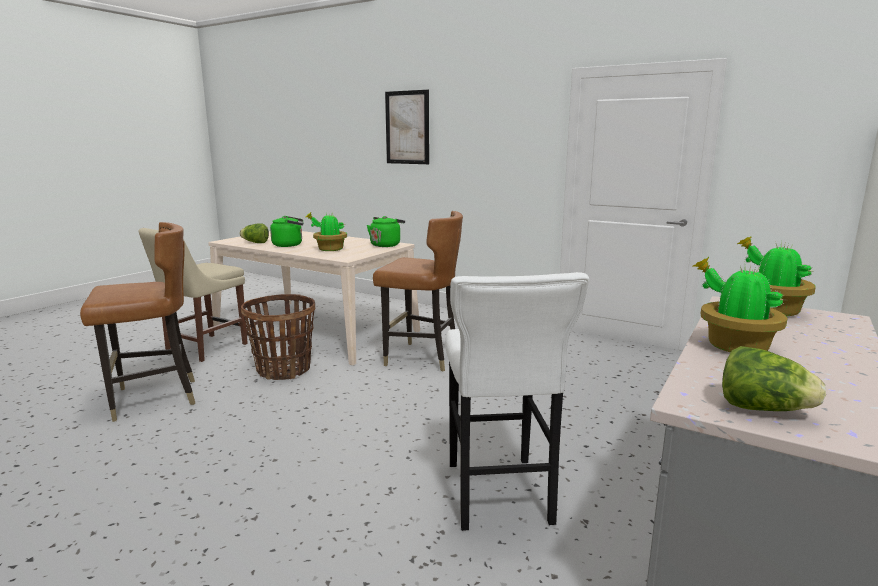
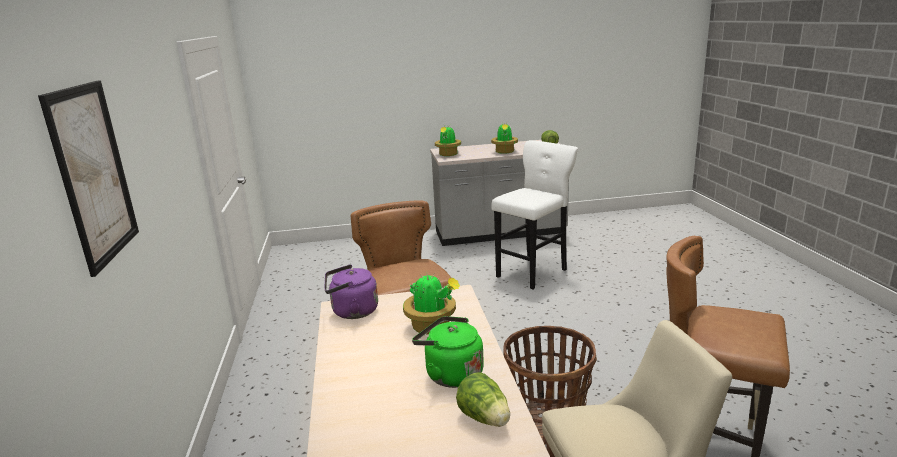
camera: 130 degrees left, 5 degrees up
green kettle [367,216,405,247] -> purple kettle [324,264,378,319]

